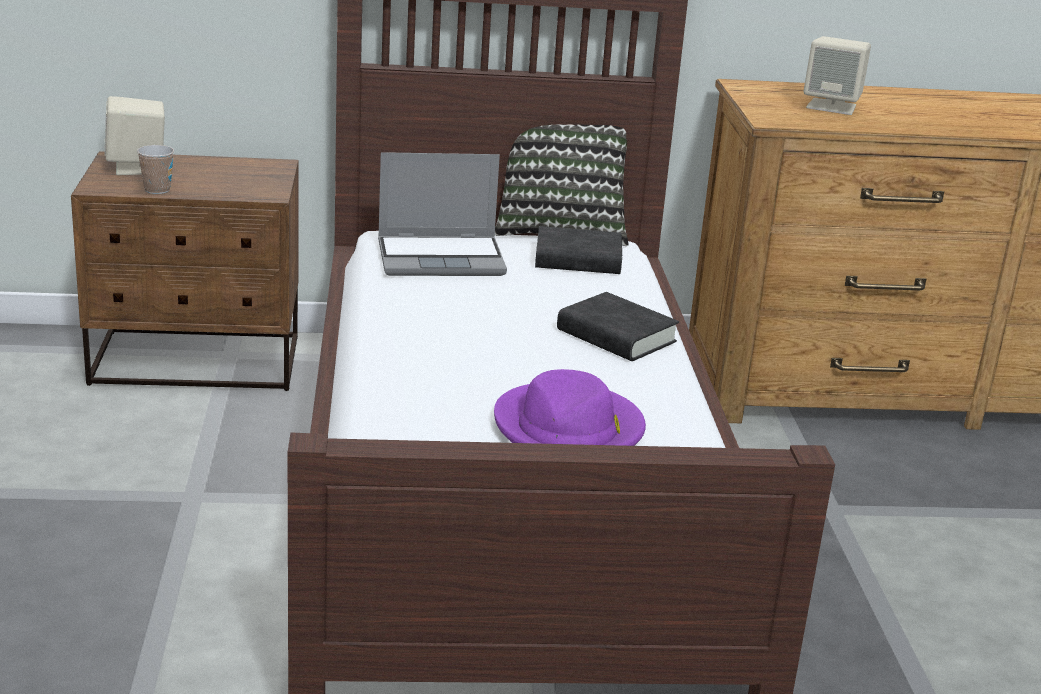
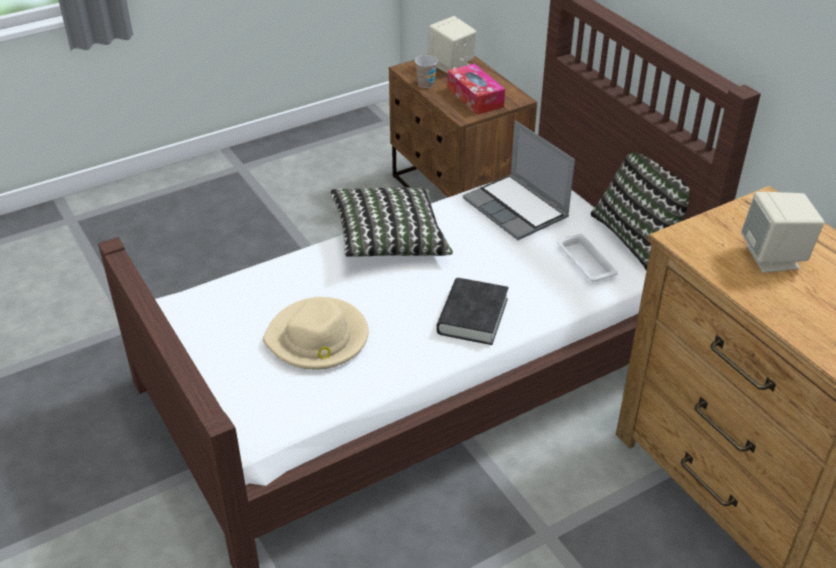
camera: 65 degrees right, 15 degrees up
purple hat [494,369,646,446] -> beige hat [263,297,368,370]
black book [535,226,622,274] -> white tray [557,234,618,282]
none -> pillow [329,187,453,257]
none -> tissue box [447,63,505,115]

